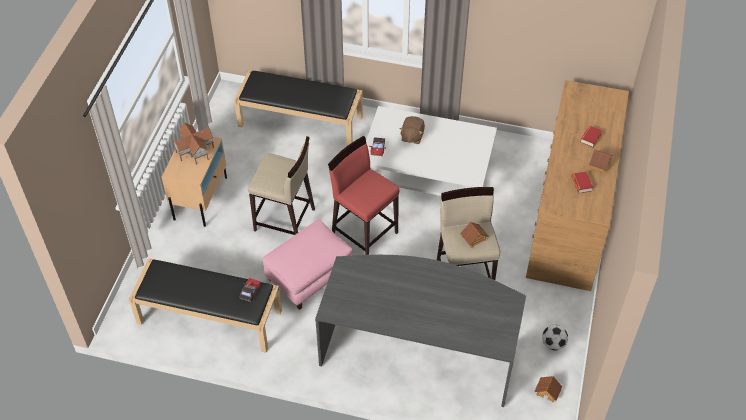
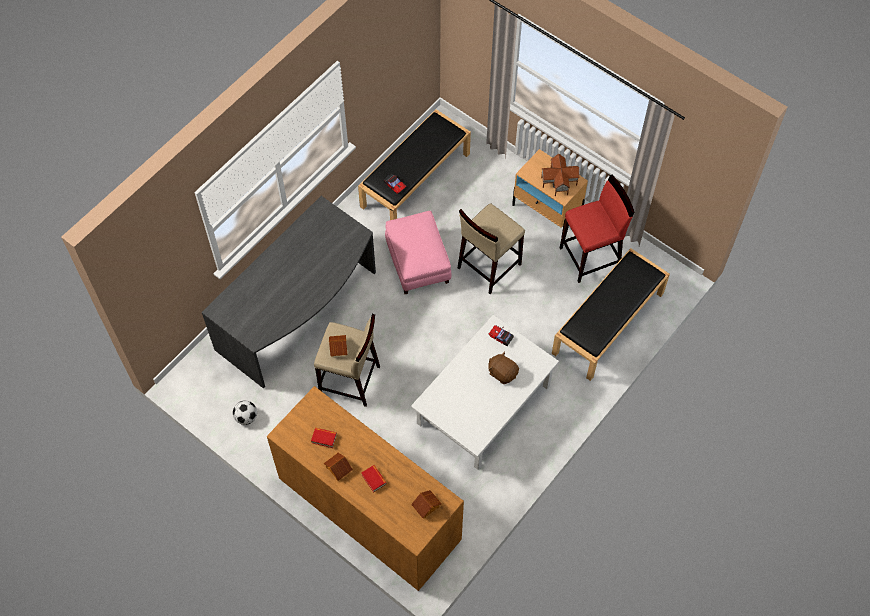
camera: 115 degrees right, 10 degrees up
red stool [328,136,399,255] -> red stool moved to [560,175,635,283]
toy house [534,376,563,402] -> toy house moved to [411,490,442,519]

